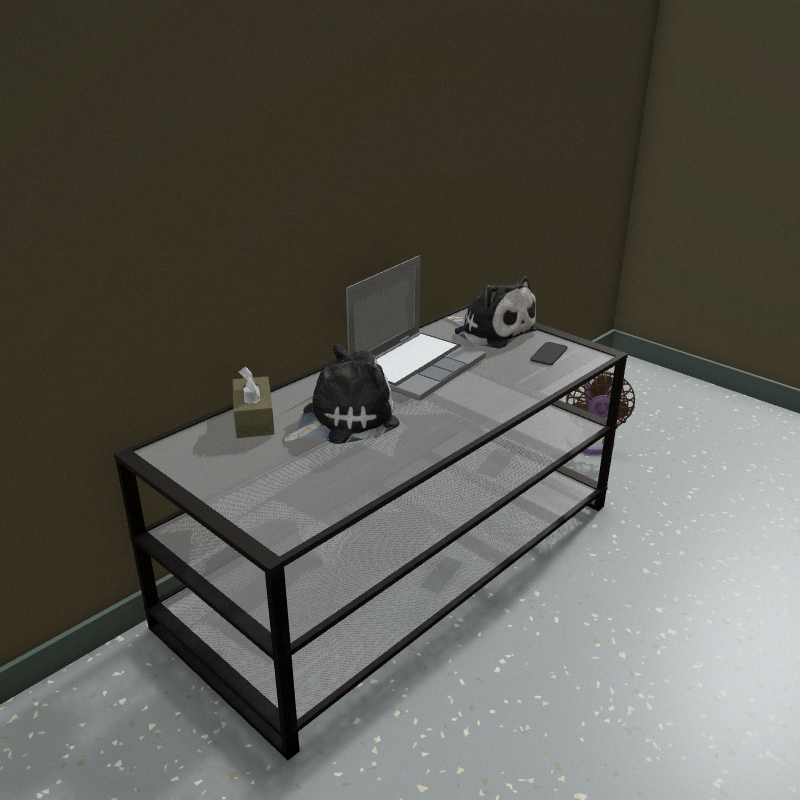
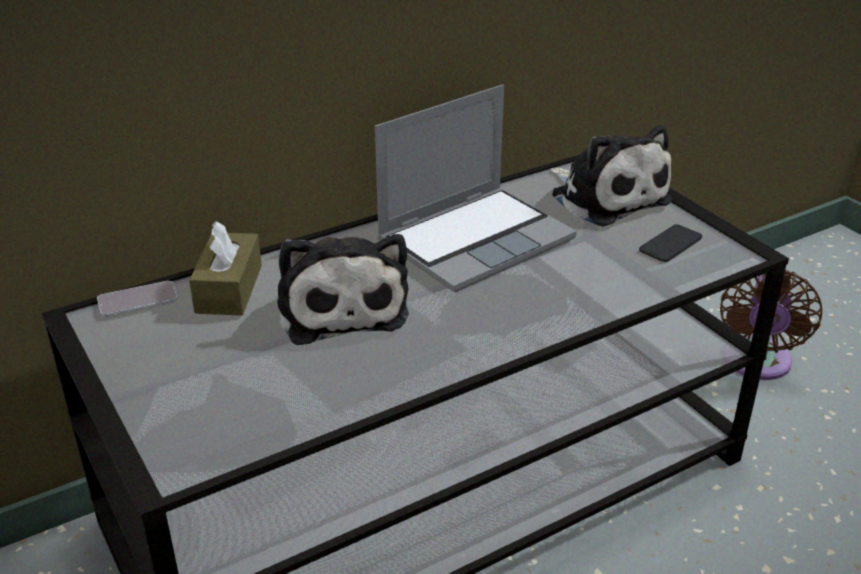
camera: 15 degrees right, 5 degrees up
plush toy [284,344,399,444] -> plush toy turned 90 degrees clockwise [277,234,409,345]
none -> phone [97,281,178,317]

